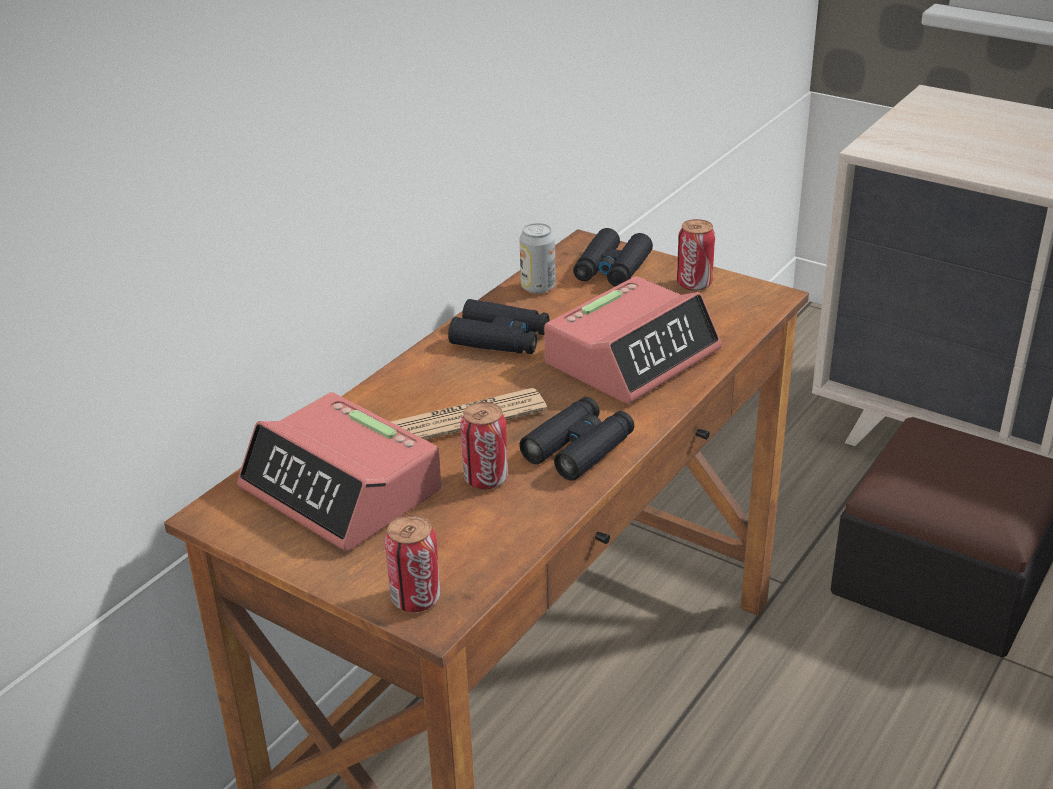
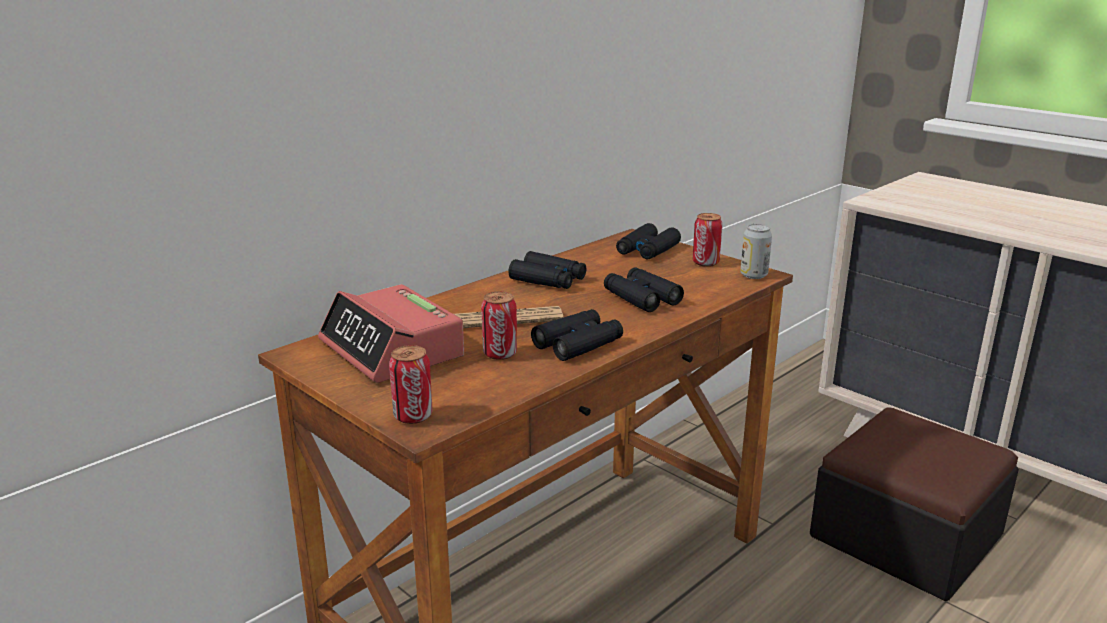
camera: 10 degrees right, 10 degrees down
can [520,223,556,294] -> can moved to [740,224,772,279]
alarm clock [544,276,721,404] -> black binoculars [604,267,684,312]

